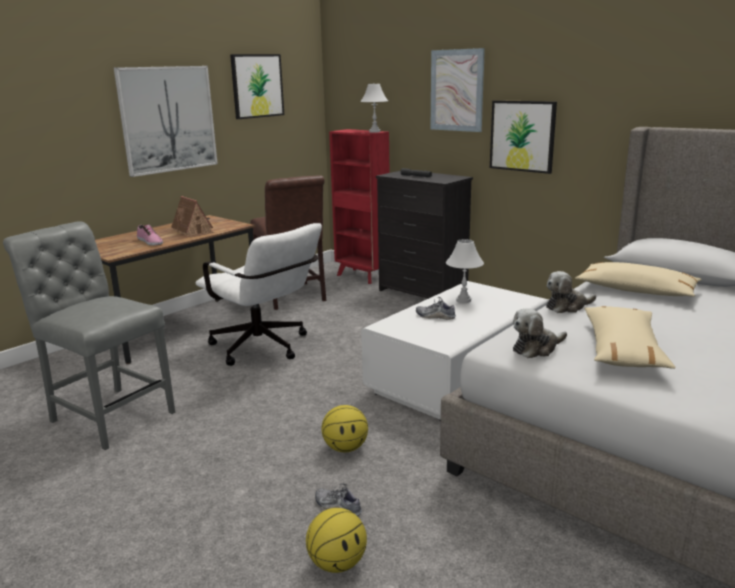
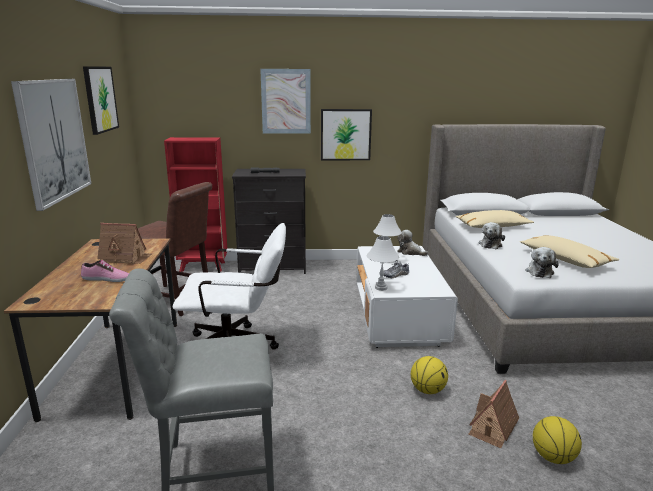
camera: 45 degrees left, 0 degrees up
shoe [315,483,362,516] -> toy house [468,380,519,448]
white table lamp [360,83,388,133] -> white table lamp moved to [366,236,399,291]
none -> plush toy [397,230,428,256]

